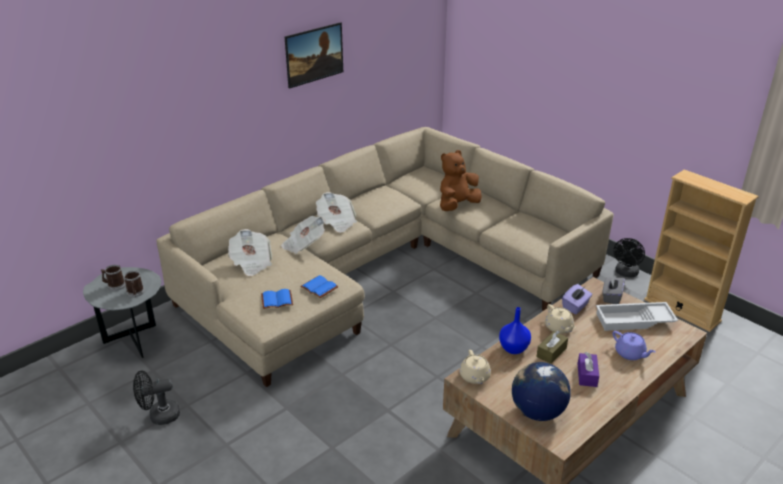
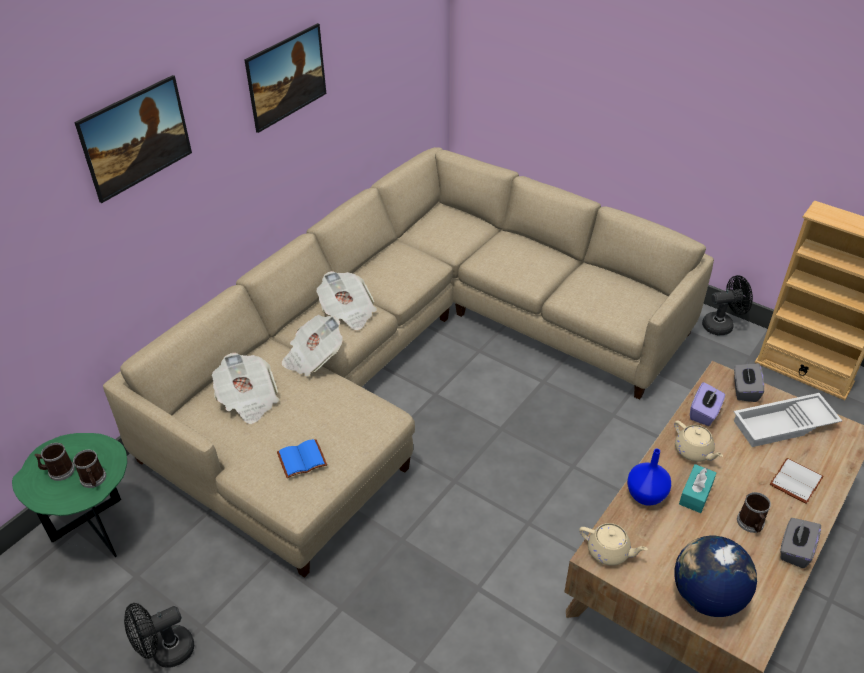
camera: 10 degrees left, 10 degrees up
grey side table [83,267,162,358] -> green side table [12,433,127,557]
blue book [300,275,338,298] -> none
brown plush toy [440,150,482,211] -> none
beige teapot [460,350,491,384] -> beige teapot turned 45 degrees counterclockwise [579,523,648,566]
brown tissue box [536,331,568,364] -> turquoise tissue box [679,464,716,513]
purple tissue box [578,352,599,387] -> mug [737,492,771,533]
black fan [613,238,645,278] -> black fan turned 120 degrees counterclockwise [702,275,753,335]
purple teapot [613,331,655,360] -> white book [770,458,824,504]
none -> picture [74,75,192,203]
none -> grey tissue box [780,518,821,568]

